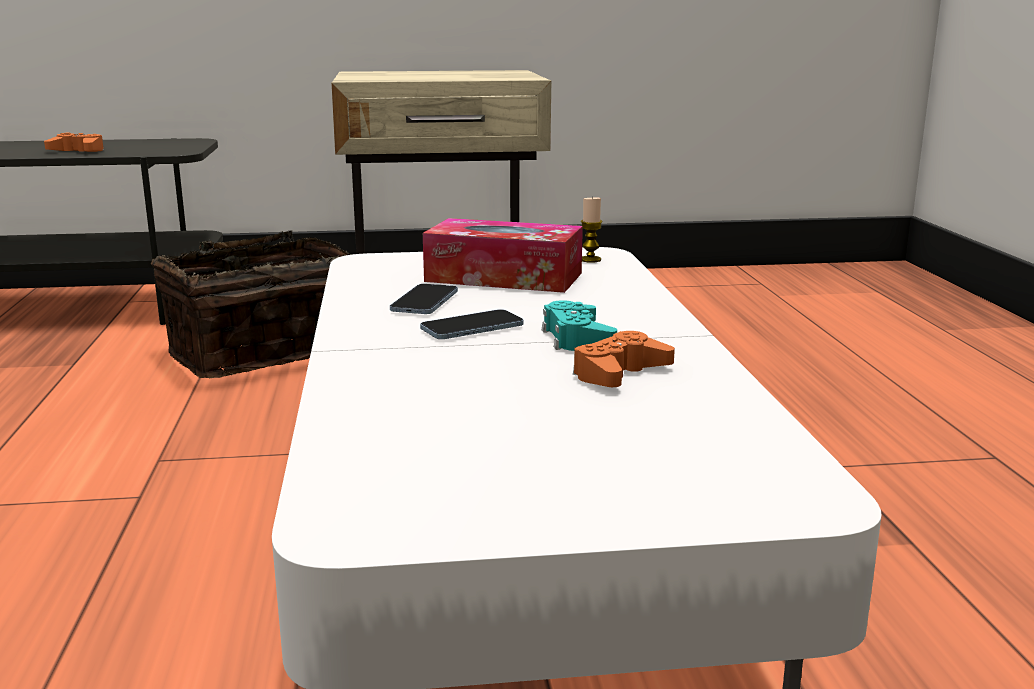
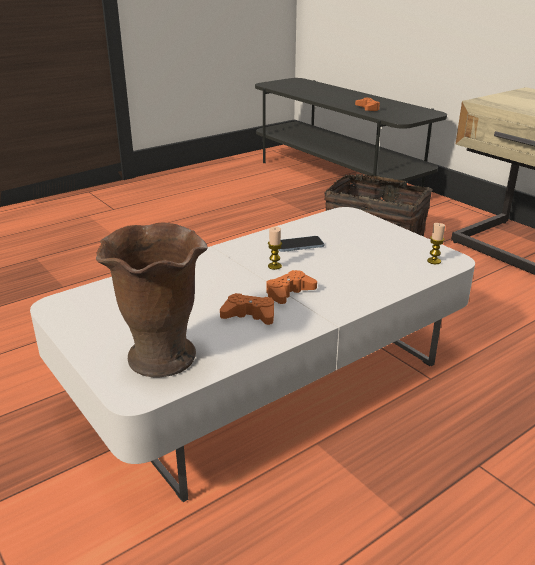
camera: 60 degrees right, 10 degrees up
phone [420,309,524,339] -> candle [268,226,282,270]
tissue box [423,218,583,293] -> none
turquoise game controller [542,300,617,351] -> orange game controller [266,270,317,304]
none -> brown vase [96,223,208,378]

